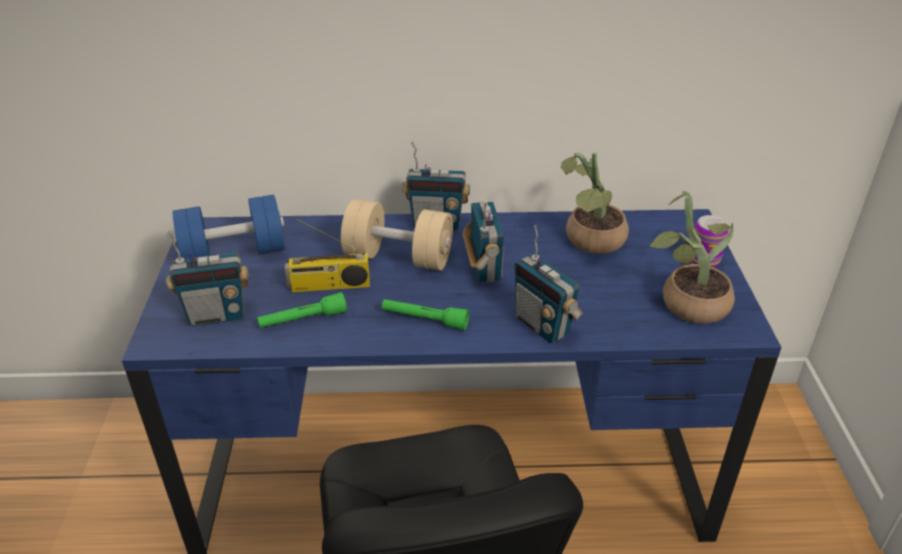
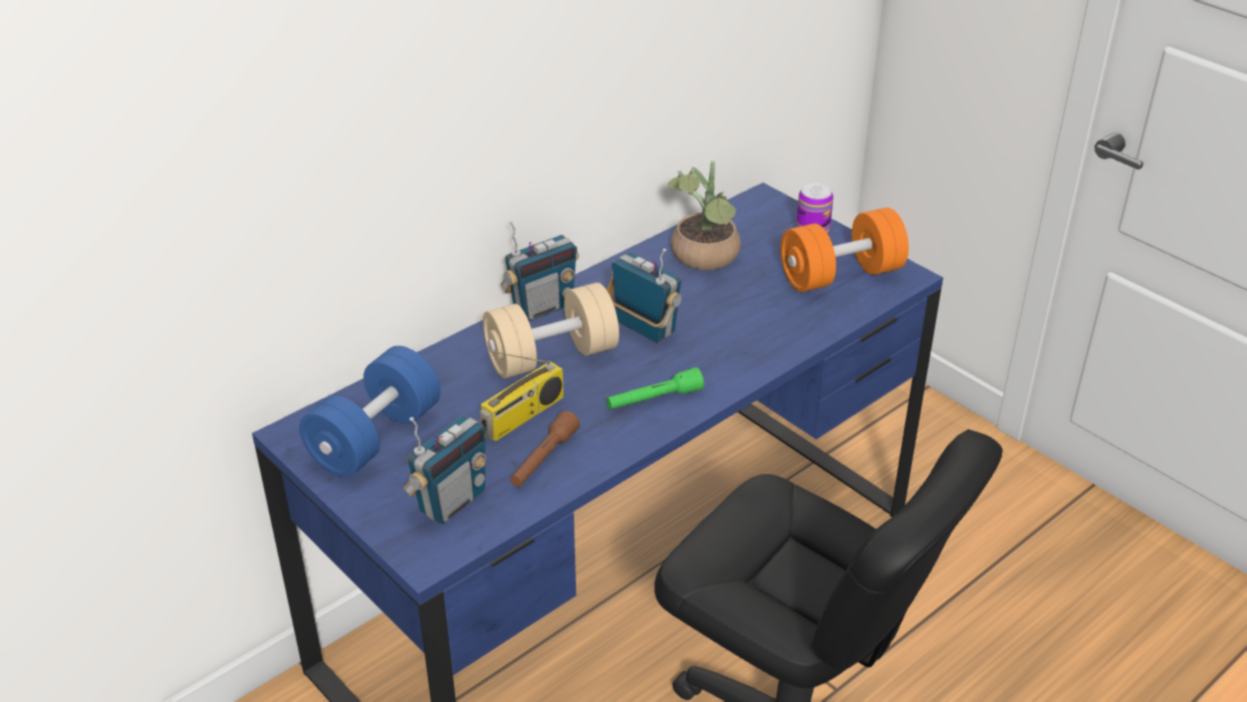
camera: 40 degrees left, 0 degrees up
green flashlight [257,292,347,328] -> brown flashlight [510,411,580,487]
radio [515,225,583,343] -> none
potted plant [647,190,735,324] -> orange dumbbell [780,208,909,292]

